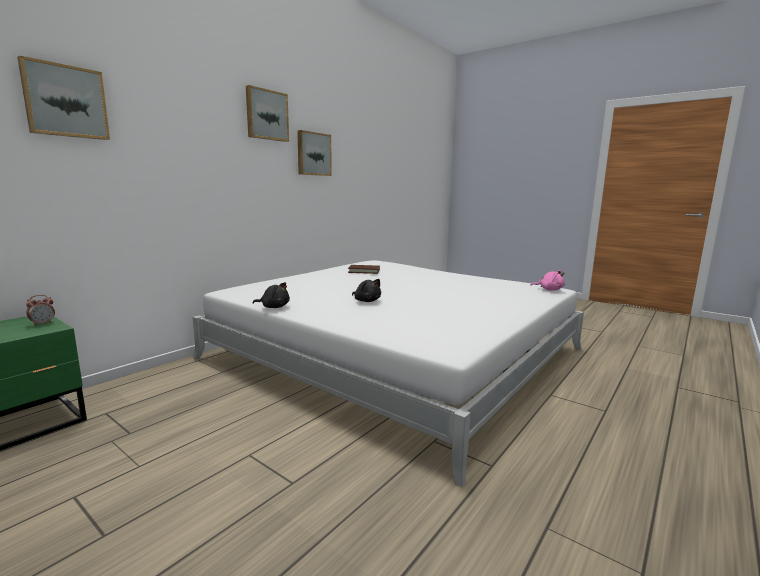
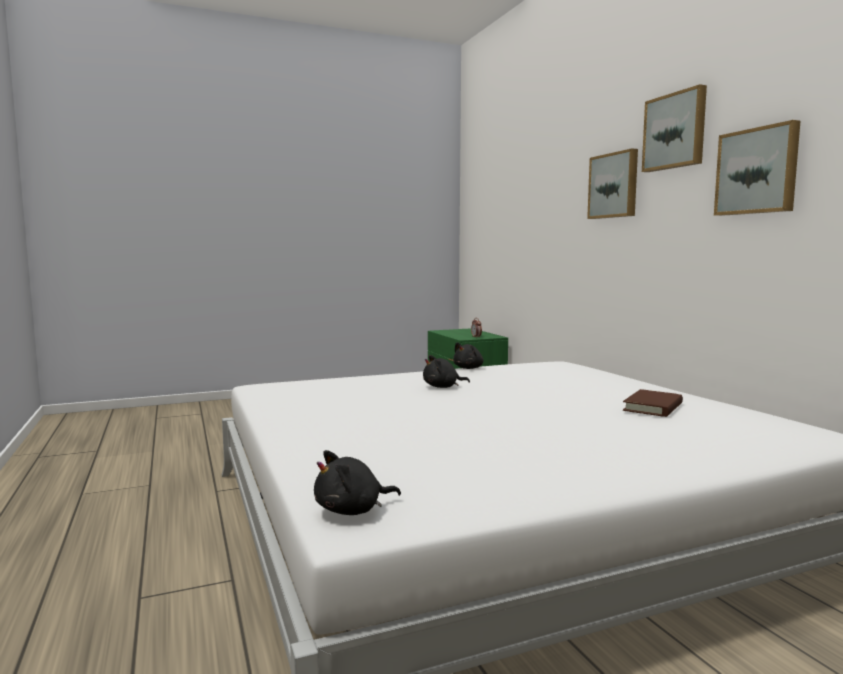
camera: 120 degrees right, 5 degrees down
picture [17,55,110,140] -> picture moved to [587,148,638,219]
pink plush toy [530,270,565,291] -> black plush toy [314,450,401,515]

